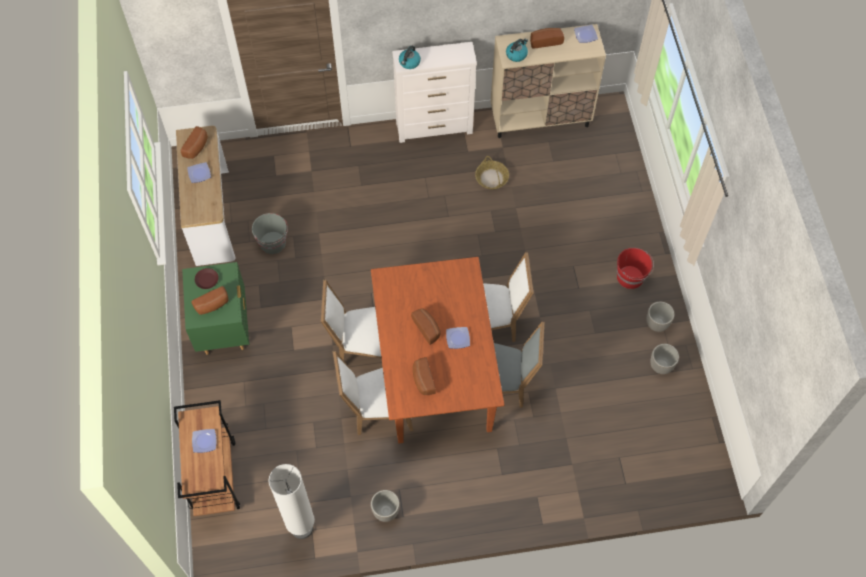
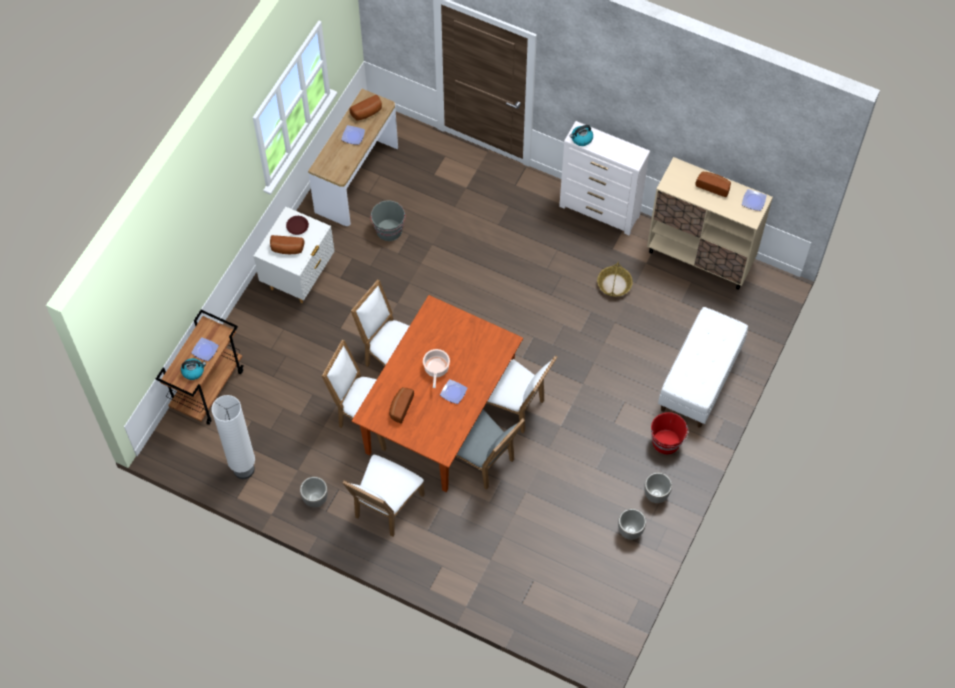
camera: 35 degrees right, 0 degrees up
green nightstand [182,262,249,355] -> white nightstand [254,207,334,303]
bread [411,308,441,345] -> cooking pot [423,349,450,388]
kettle [506,39,528,62] -> kettle moved to [181,358,206,380]
none -> white chair [342,455,425,537]
none -> white bench [658,307,748,428]

